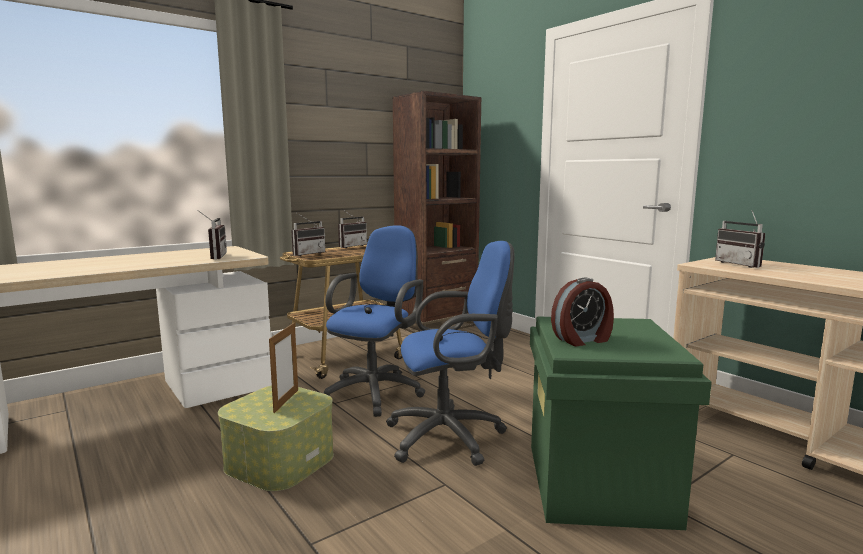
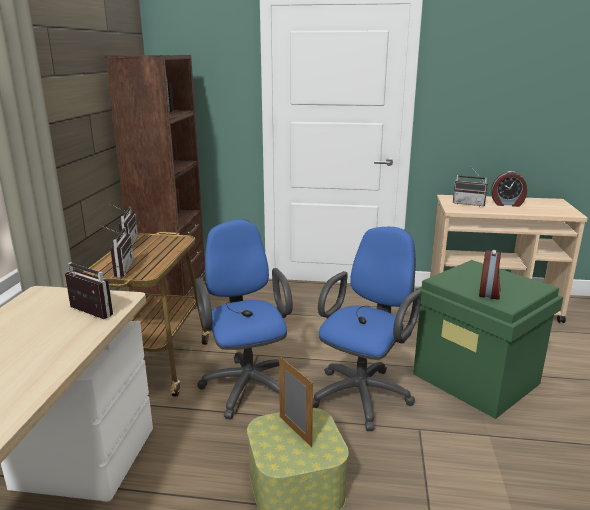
camera: 45 degrees left, 10 degrees up
none -> alarm clock [491,171,527,207]

